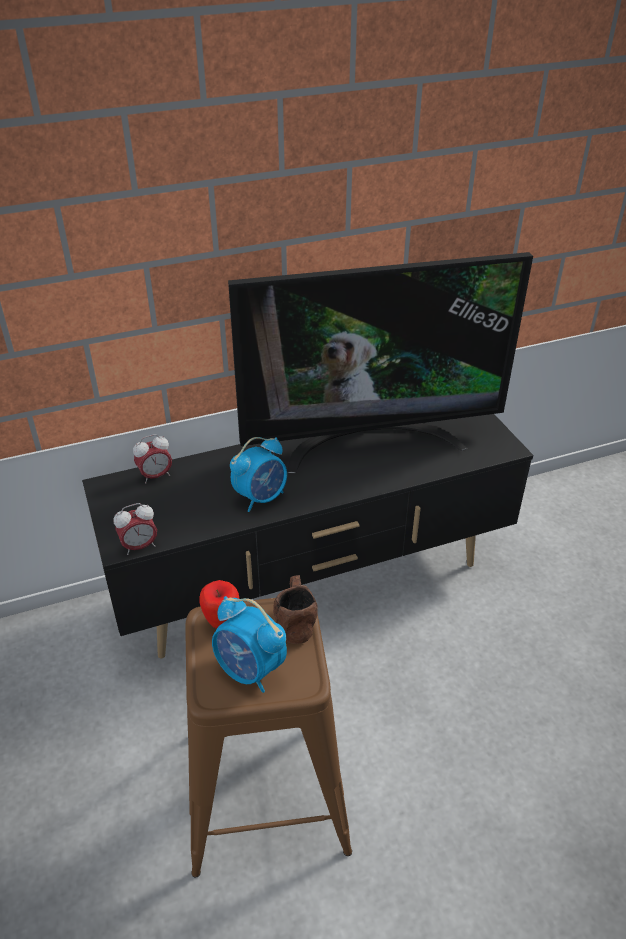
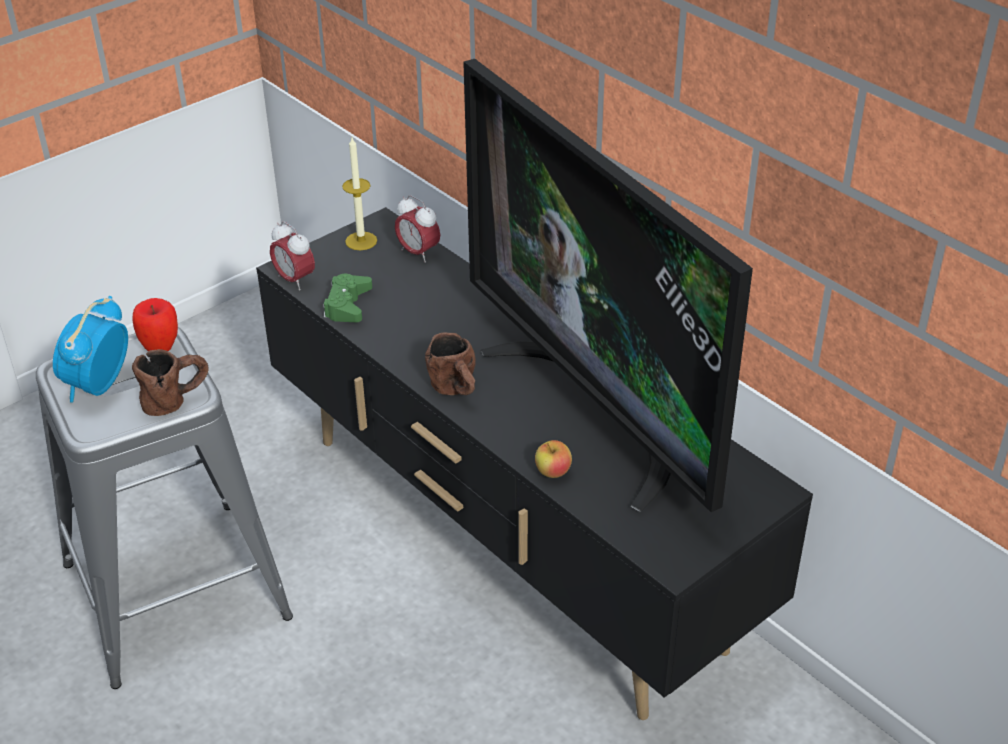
camera: 70 degrees right, 0 degrees up
brown stool [185,598,352,878] -> grey stool [36,327,293,689]
alarm clock [230,437,287,512] -> none
none -> green game controller [323,274,372,322]
none -> candle [342,138,377,250]
none -> brown mug [425,333,476,395]
none -> apple [535,440,572,478]

